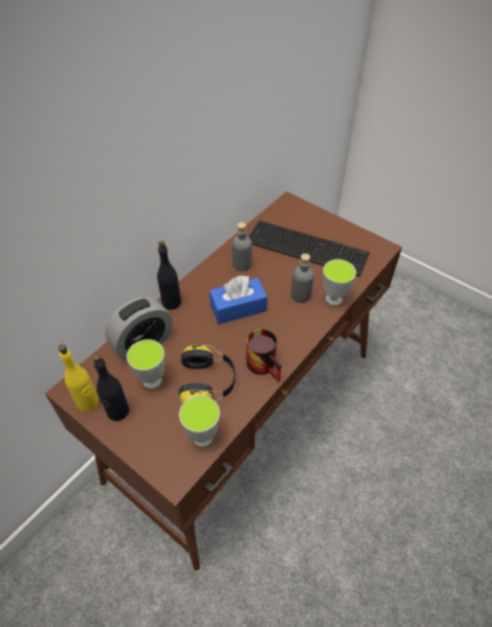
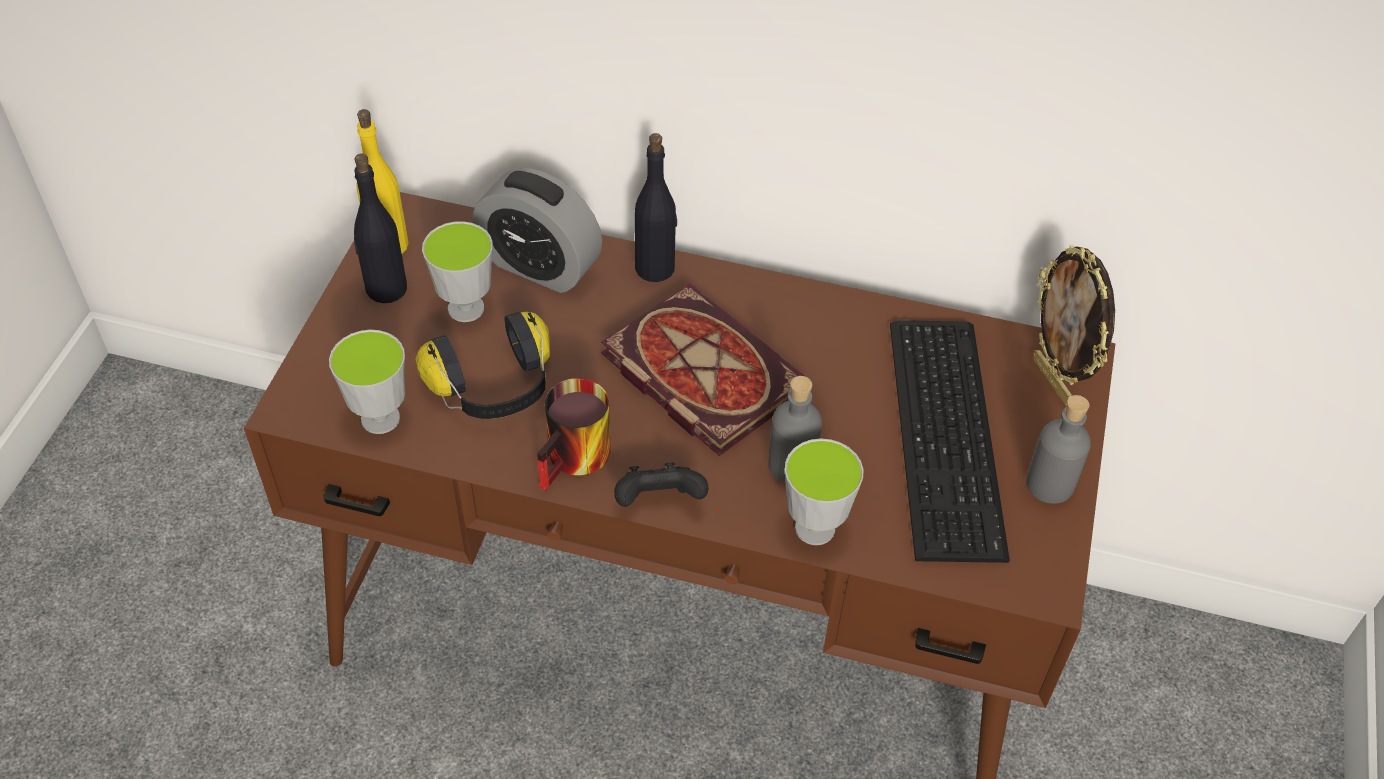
camera: 65 degrees right, 0 degrees up
blue tissue box [209,276,267,324] -> book [601,283,806,456]
grey bottle [232,222,252,271] -> grey bottle moved to [1026,395,1091,504]
none -> black game controller [614,462,708,507]
none -> picture frame [1033,245,1115,406]

